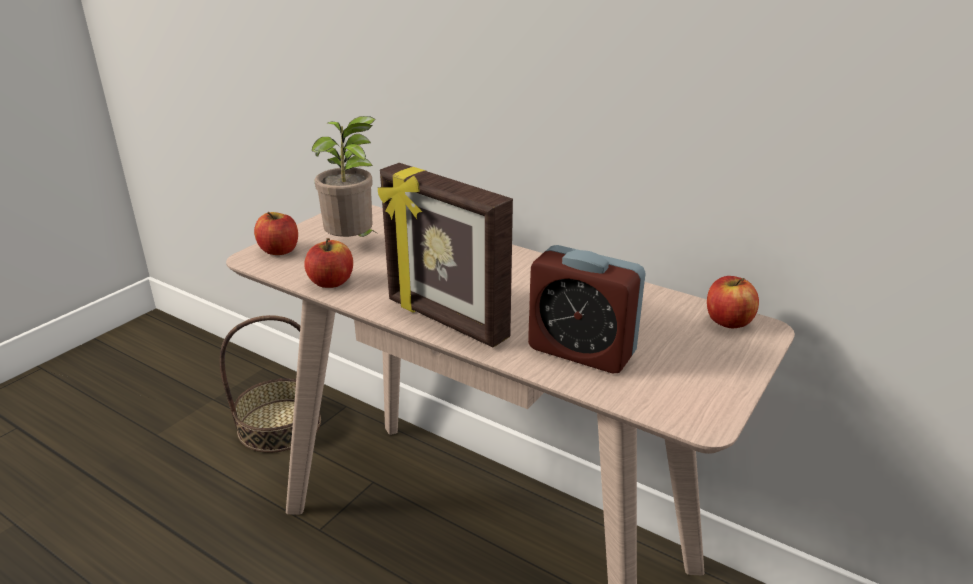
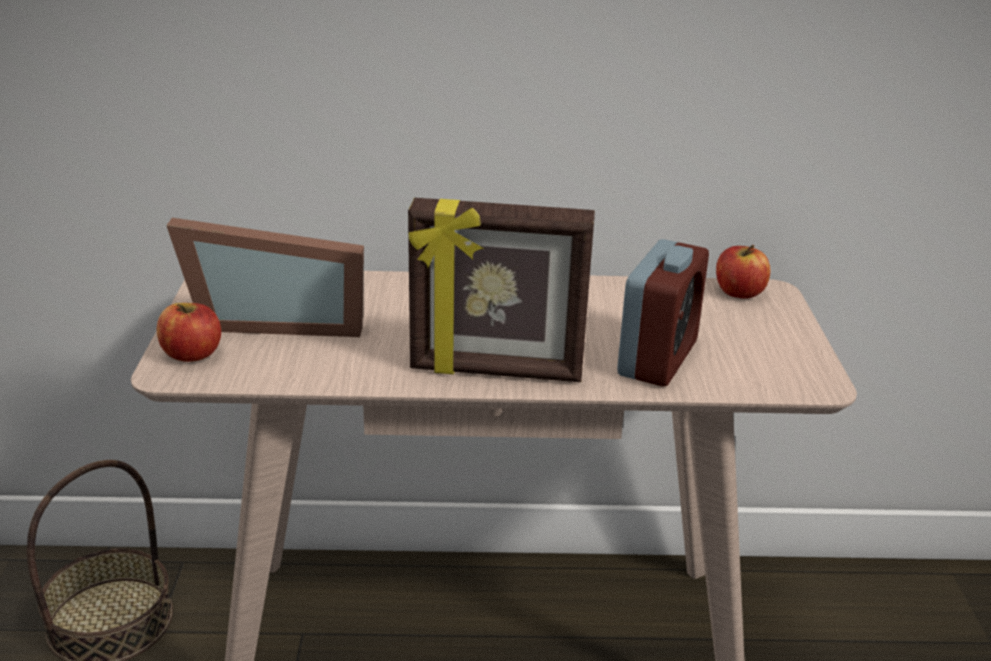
camera: 35 degrees left, 0 degrees up
apple [304,238,353,288] -> none
potted plant [311,116,379,237] -> picture frame [166,218,364,337]
alarm clock [528,245,646,374] -> alarm clock turned 60 degrees counterclockwise [617,239,709,387]

